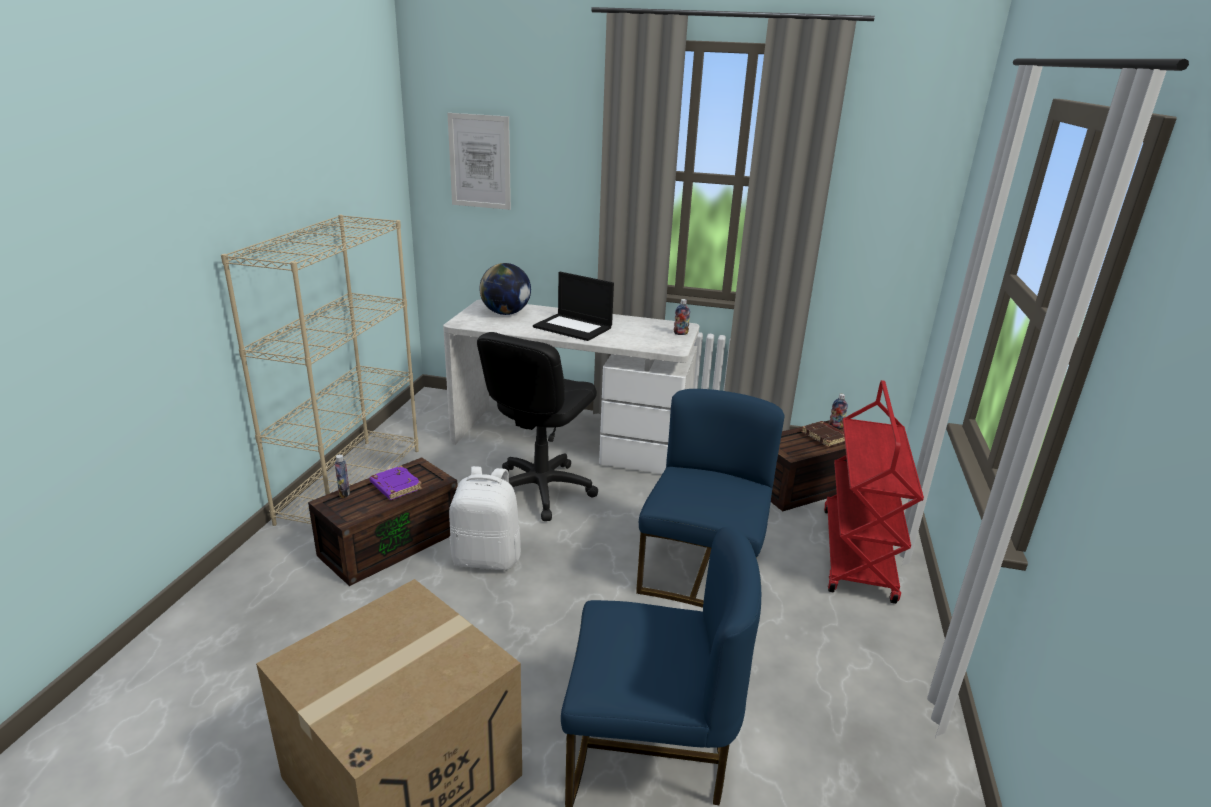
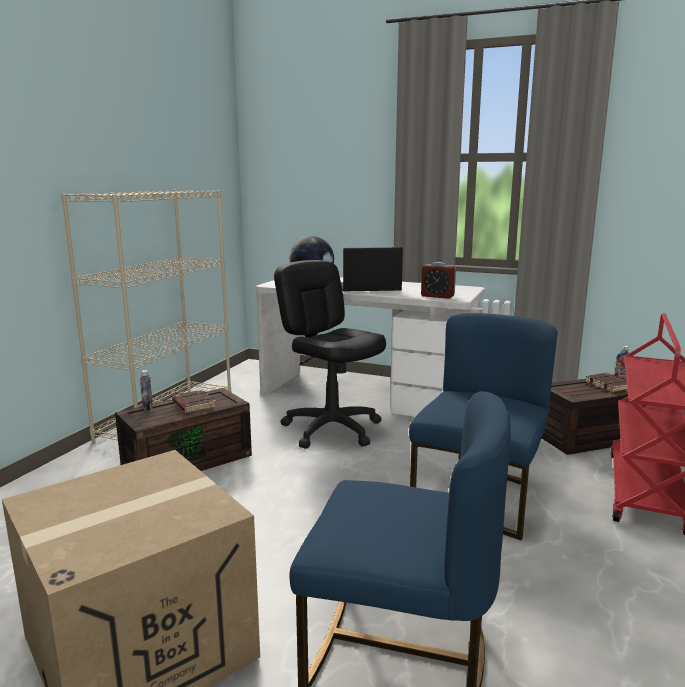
camera: 10 degrees right, 10 degrees down
purple book [370,466,422,500] -> brown book [172,390,216,413]
picture [447,113,511,210] -> none
white backpack [449,466,521,570] -> none
black office chair [477,332,598,521] -> black office chair turned 105 degrees clockwise [274,260,386,449]
laptop [533,272,614,341] -> laptop turned 135 degrees clockwise [341,247,403,292]
bottle [674,299,690,335] -> none
none -> alarm clock [421,262,456,299]

